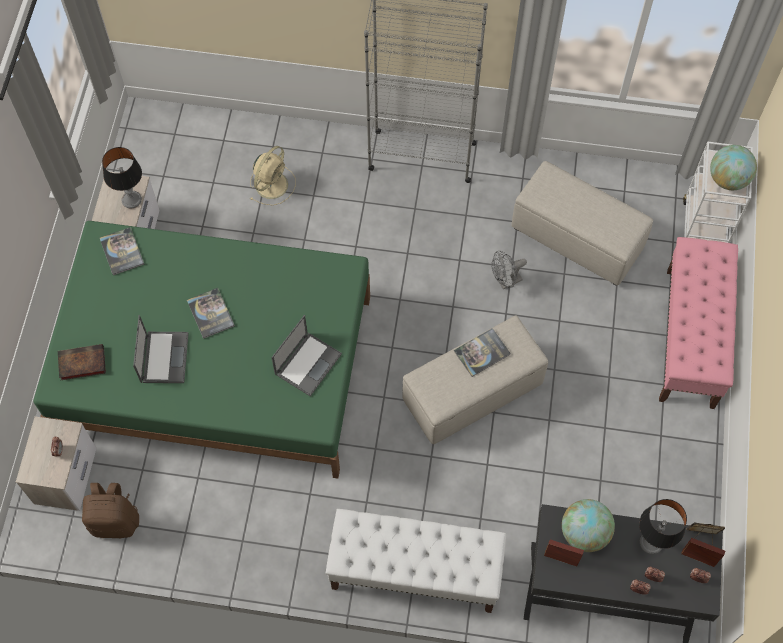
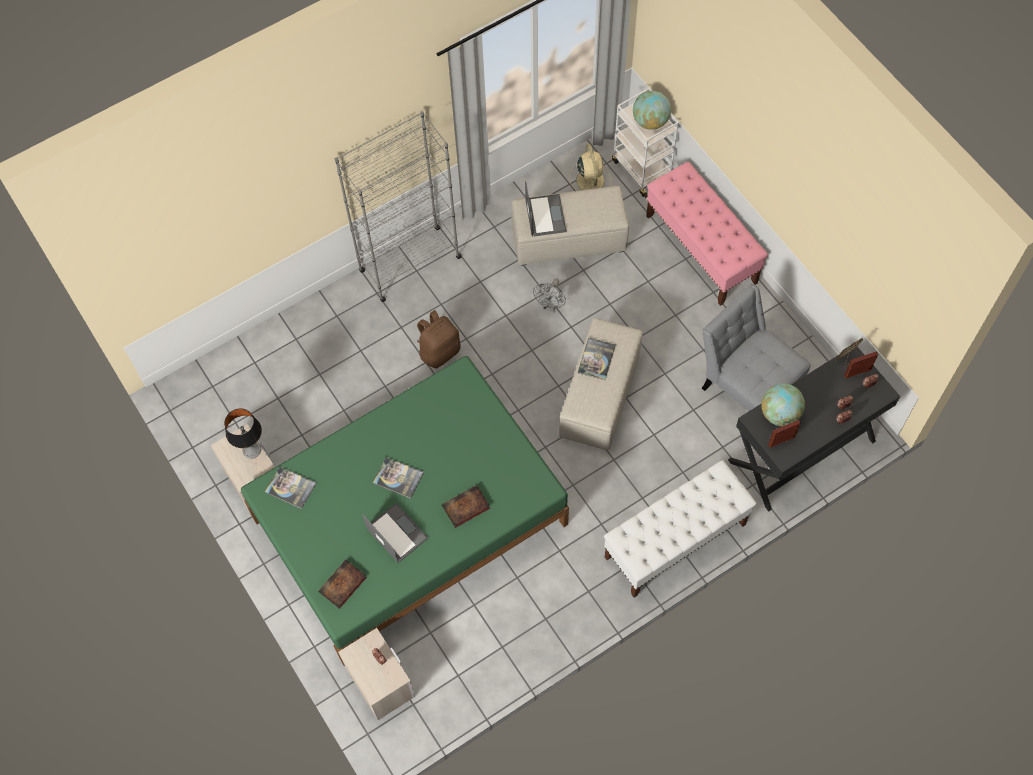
camera: 40 degrees left, 0 degrees up
brown backpack [82,483,139,538] -> brown backpack moved to [417,310,461,368]
beige fan [250,146,296,206] -> beige fan moved to [569,144,611,191]
laptop [271,315,342,396] -> laptop moved to [525,181,567,237]
table lamp [639,499,687,554] -> none
none -> book [442,485,490,528]
none -> grey chair [702,284,811,411]

